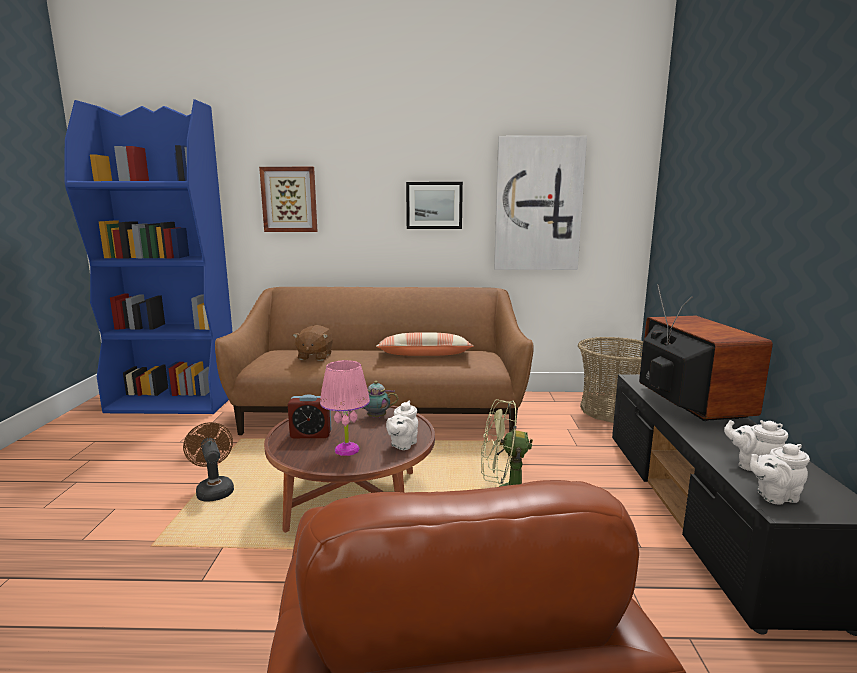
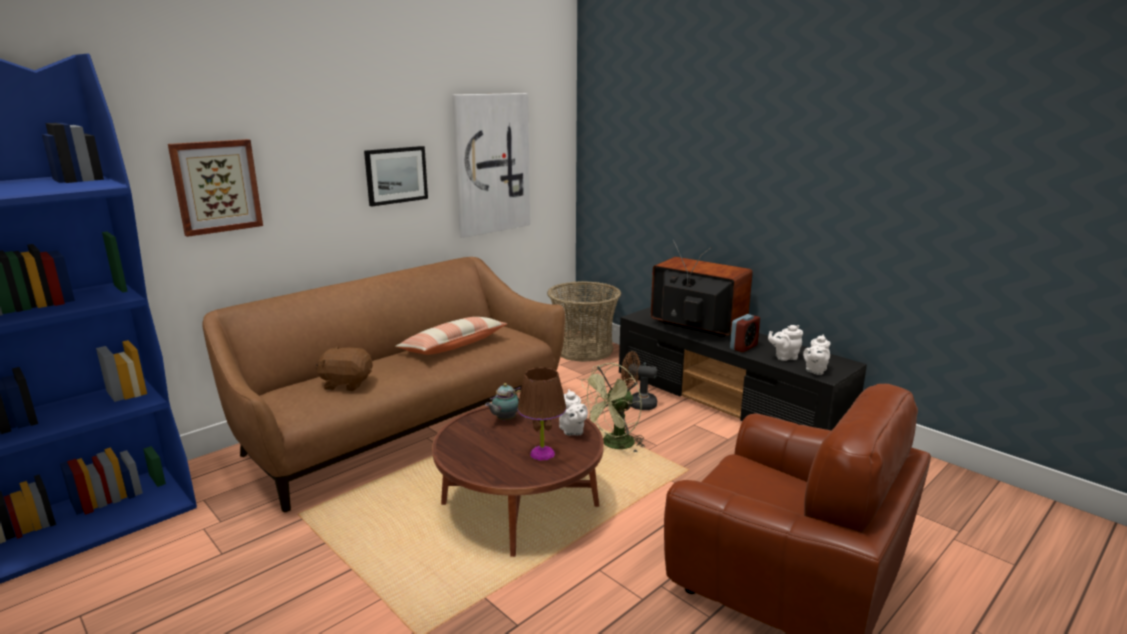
camera: 45 degrees left, 5 degrees up
brown fan [183,422,234,502] -> brown fan moved to [621,351,657,410]
alarm clock [288,394,331,438] -> alarm clock moved to [730,314,760,352]
brown plush toy [293,325,333,361] -> brown plush toy turned 135 degrees clockwise [315,346,373,391]
pink table lamp [320,360,370,456] -> brown table lamp [518,367,566,461]

